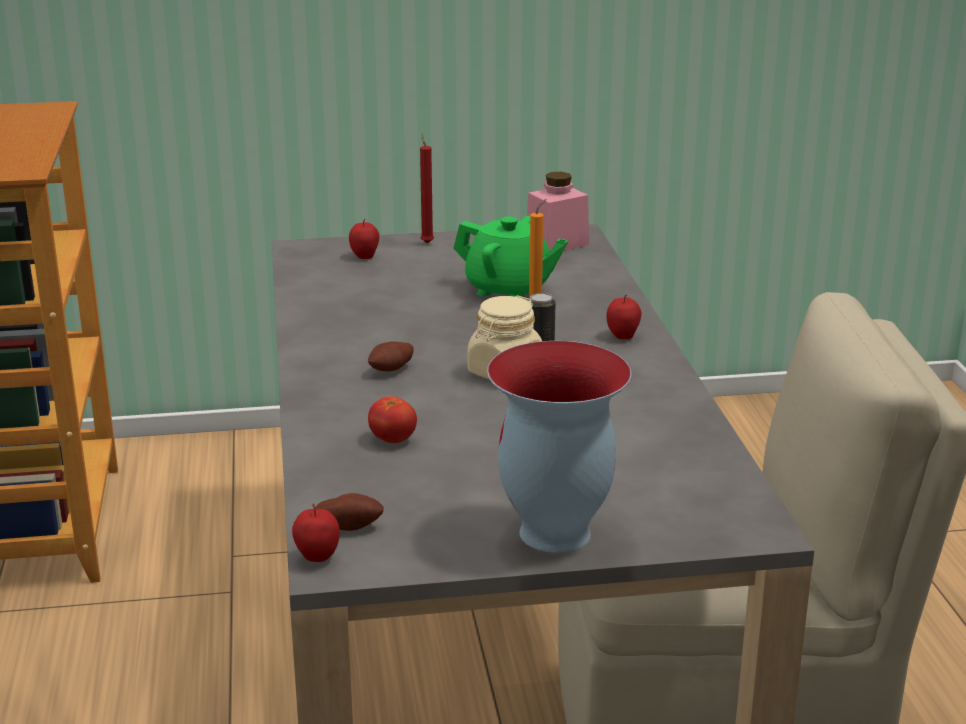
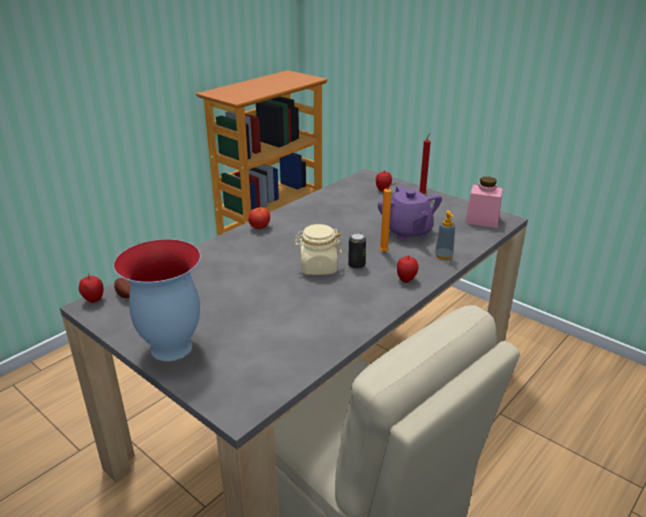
camera: 50 degrees right, 5 degrees up
potato [368,342,414,371] -> none
tomato [368,396,417,443] -> tomato moved to [248,207,270,229]
green teapot [453,215,568,297] -> purple teapot [378,185,442,240]
none -> soap dispenser [435,210,456,259]

